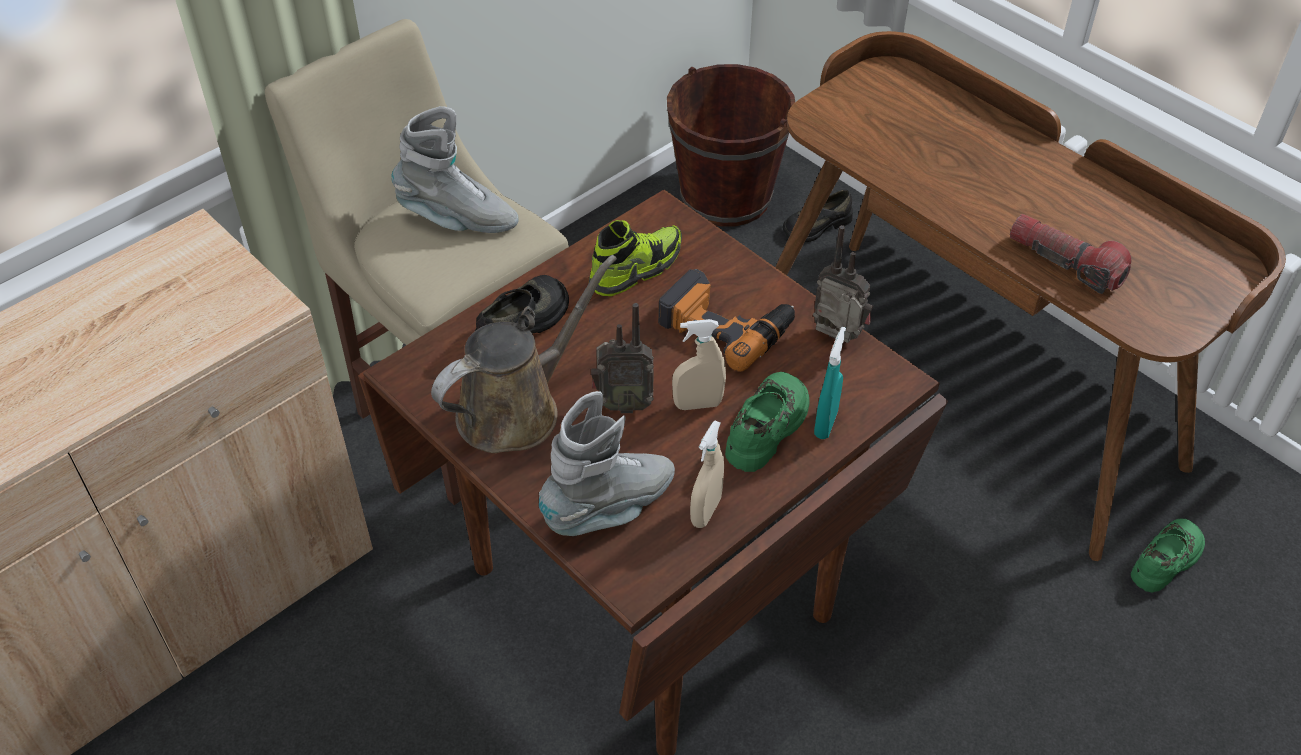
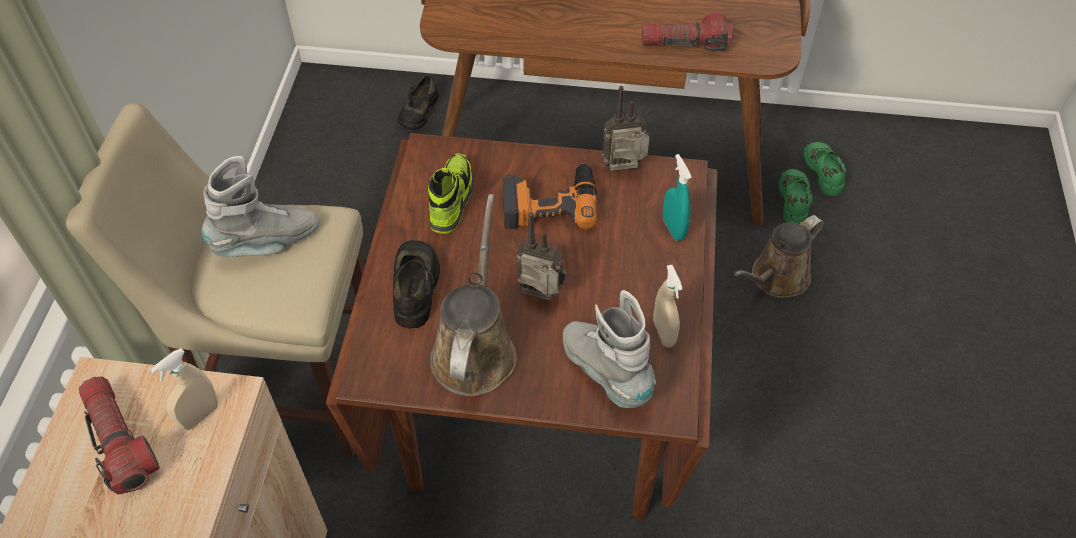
camera: 40 degrees left, 5 degrees up
grey boot [539,391,675,536] -> grey boot turned 45 degrees counterclockwise [563,290,656,408]
radio [591,303,654,413] -> radio turned 120 degrees counterclockwise [516,212,568,301]
brown bucket [667,64,795,227] -> none
beige spray bottle [672,319,726,410] -> beige spray bottle moved to [150,348,218,430]
green shoe [725,372,809,472] -> green shoe moved to [804,142,847,196]
none -> flashlight [79,376,160,495]
none -> brown watering can [734,215,824,298]

